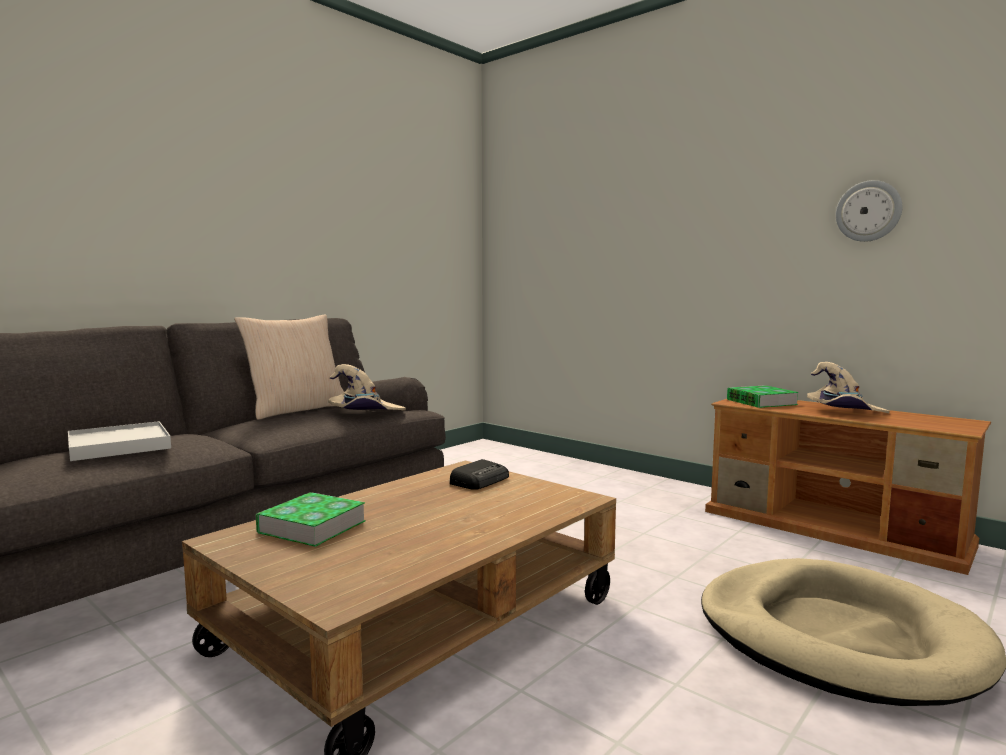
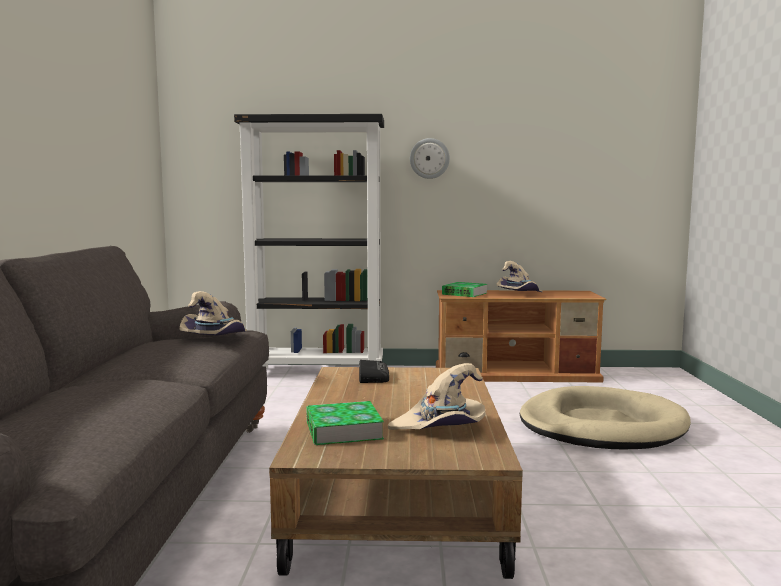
camera: 40 degrees left, 0 degrees up
white tray [68,421,171,461] -> none
beige pillow [234,315,344,420] -> none
wall clock [836,180,902,242] -> wall clock moved to [410,138,450,179]
none -> black bookcase [234,114,384,369]
none -> beige hat [388,363,485,430]

